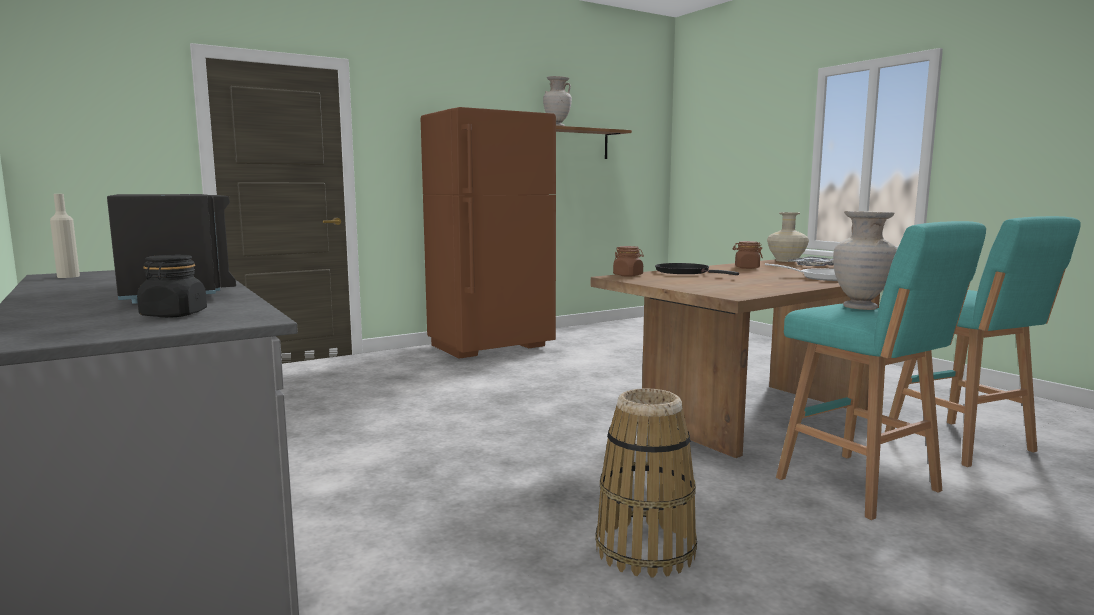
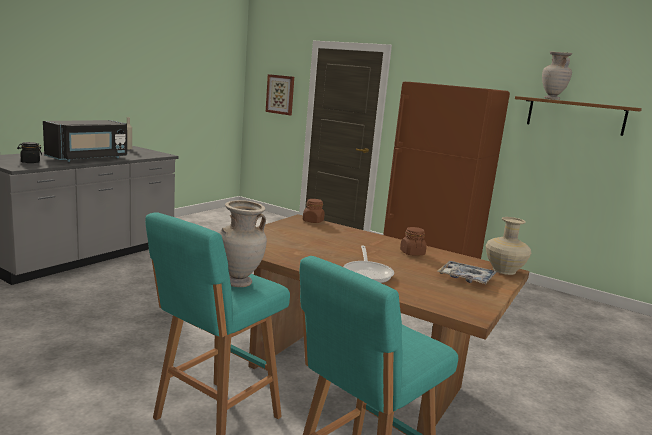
camera: 65 degrees right, 5 degrees up
basket [595,388,697,578] -> none
black frying pan [655,263,739,275] -> none
none -> picture [266,74,294,115]

